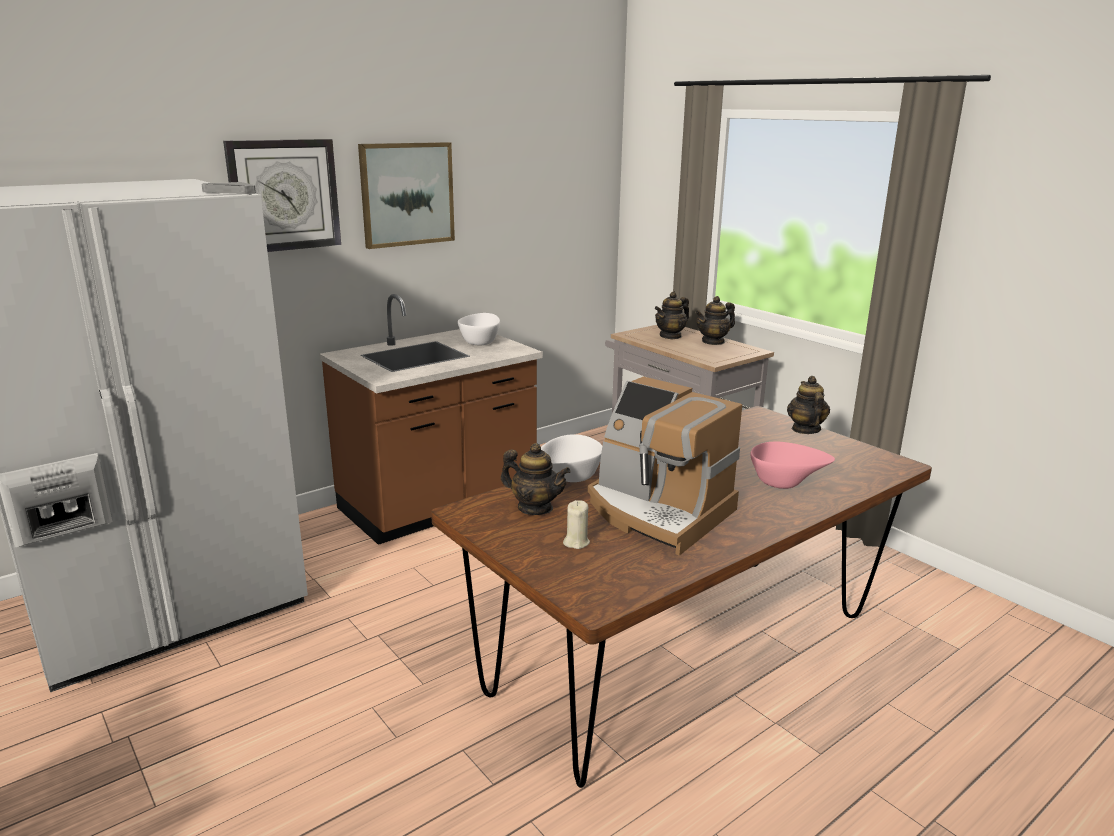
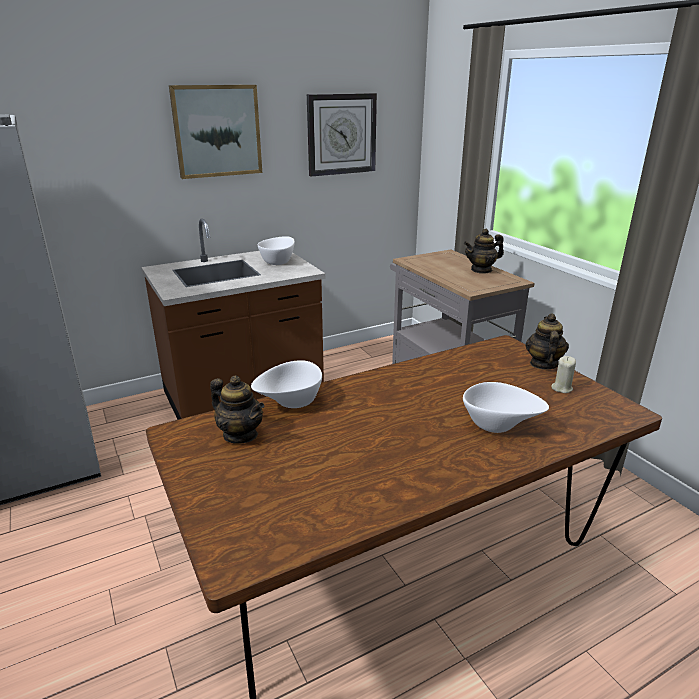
camera: 10 degrees right, 5 degrees up
wall clock [223,139,341,252] -> wall clock moved to [307,93,377,176]
beige candle [563,500,590,549] -> beige candle moved to [551,356,576,393]
coffee machine [588,376,742,556] -> none
teapot [655,291,689,339] -> none
pink bowl [750,442,835,489] -> white bowl [463,382,549,433]

